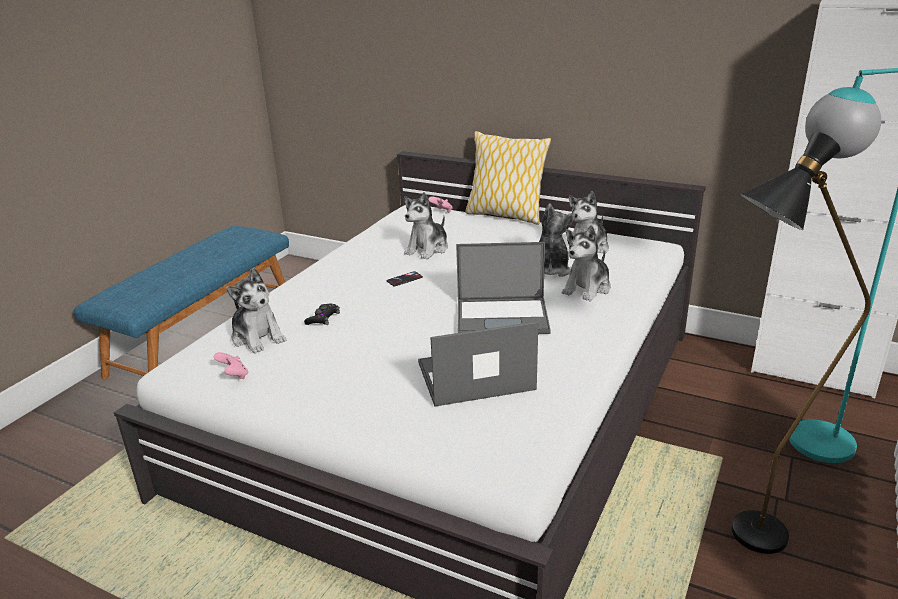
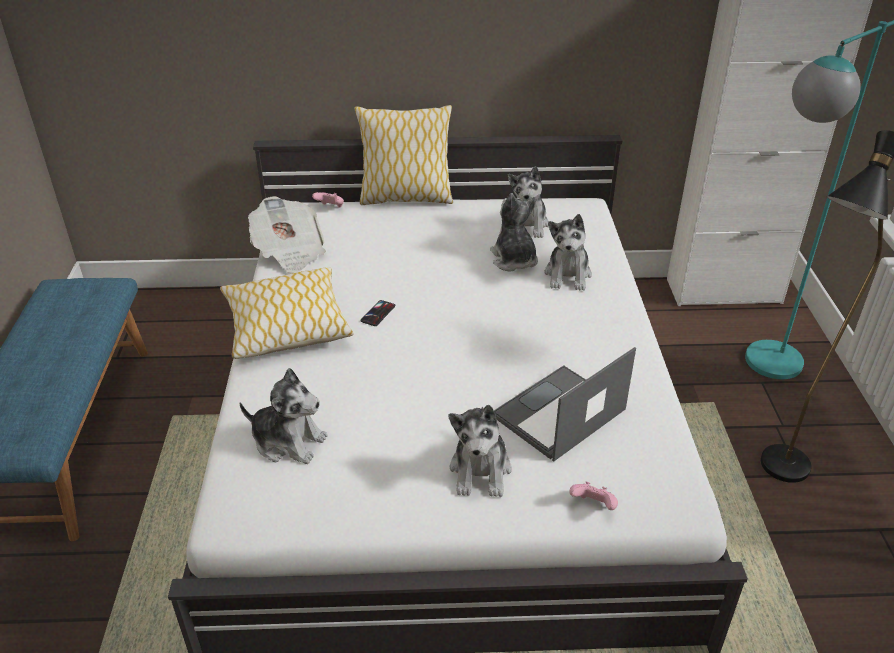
camera: 30 degrees left, 10 degrees up
pink game controller [214,352,248,379] -> pink game controller moved to [569,481,618,510]
black game controller [304,304,340,325] -> none
plush toy [404,192,448,259] -> plush toy moved to [448,405,512,497]
laptop [456,242,551,334] -> none
none -> pillow [220,267,354,359]
none -> newspaper [248,196,326,273]

